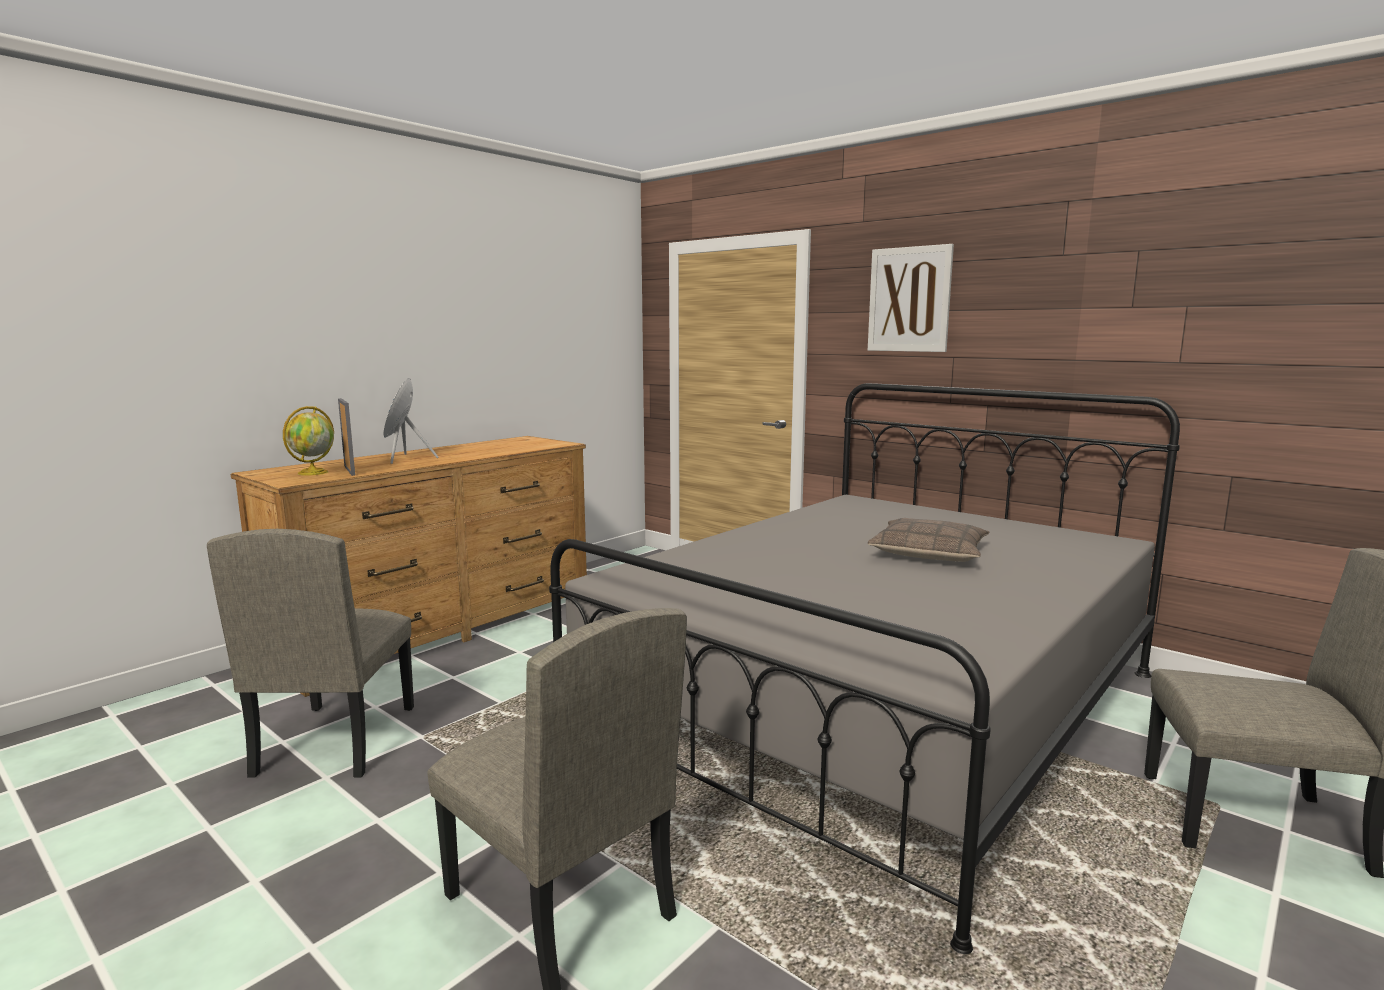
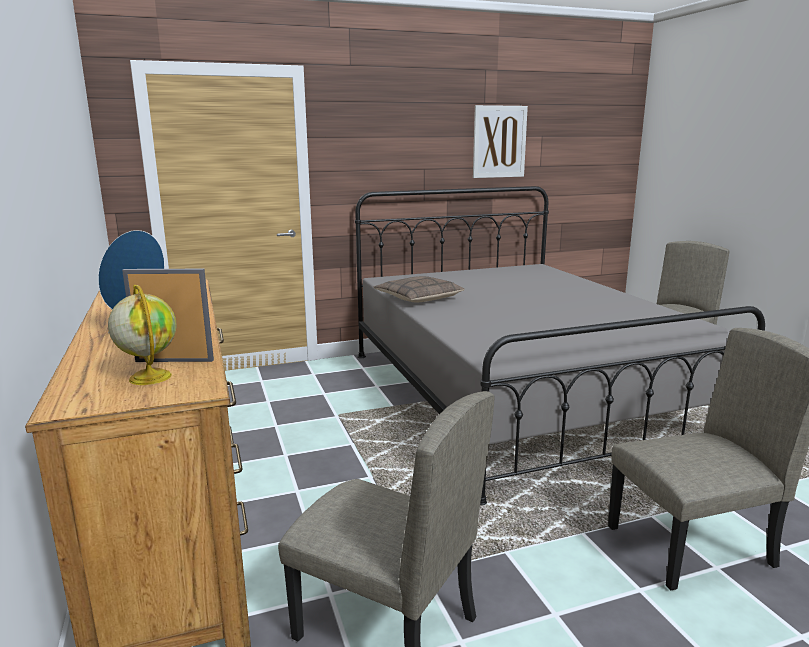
camera: 60 degrees left, 5 degrees up
pillow [867,518,989,562] -> pillow moved to [374,276,465,302]
picture [868,244,954,352] -> picture moved to [473,105,528,178]

